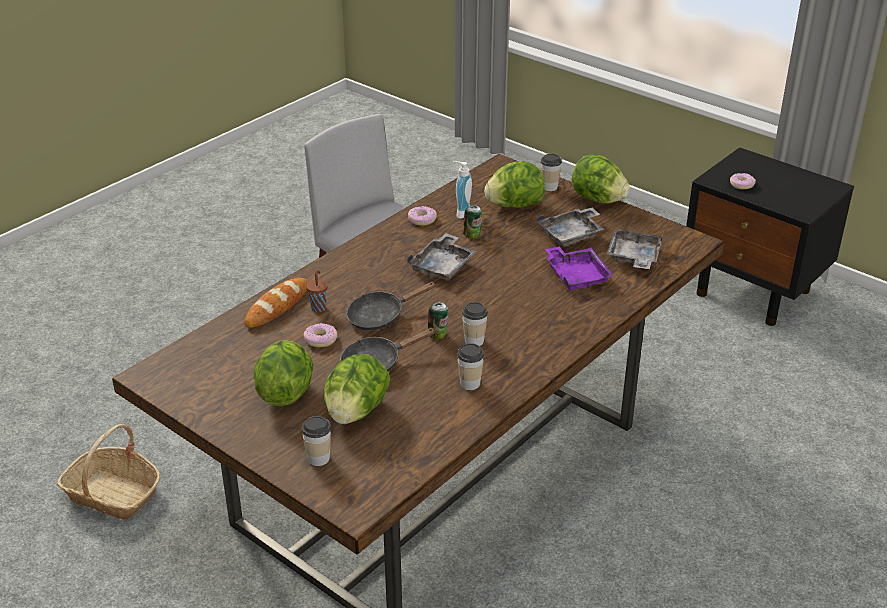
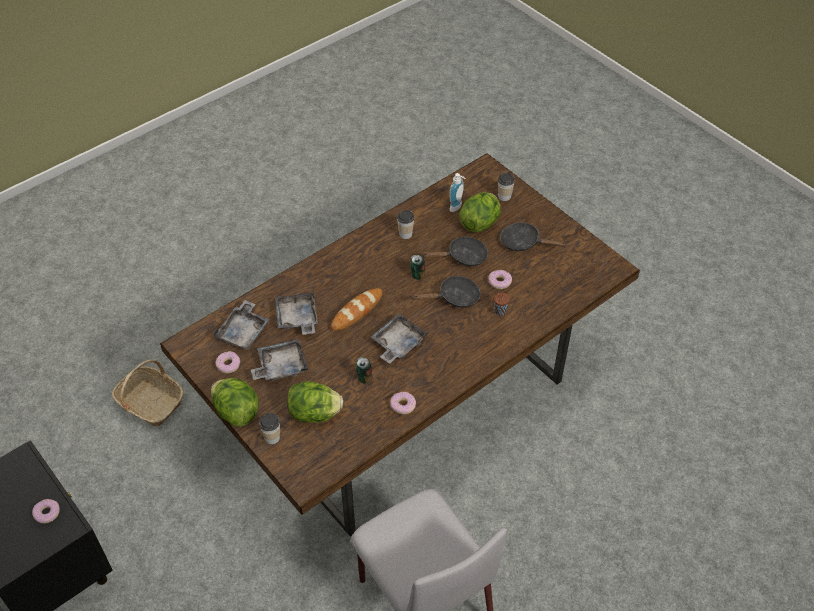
camera: 170 degrees left, 15 degrees up
basket [57,424,160,520] -> basket moved to [112,359,184,426]
bread [244,278,308,328] -> bread moved to [331,288,383,331]
lettuce [254,340,313,406] -> black frying pan [500,223,567,251]
soap dispenser [453,161,472,219] -> soap dispenser moved to [450,173,466,212]
cup [462,302,488,346] -> none
purple tray [545,246,613,290] -> grey tray [275,291,318,335]
none -> donut [216,351,240,373]

